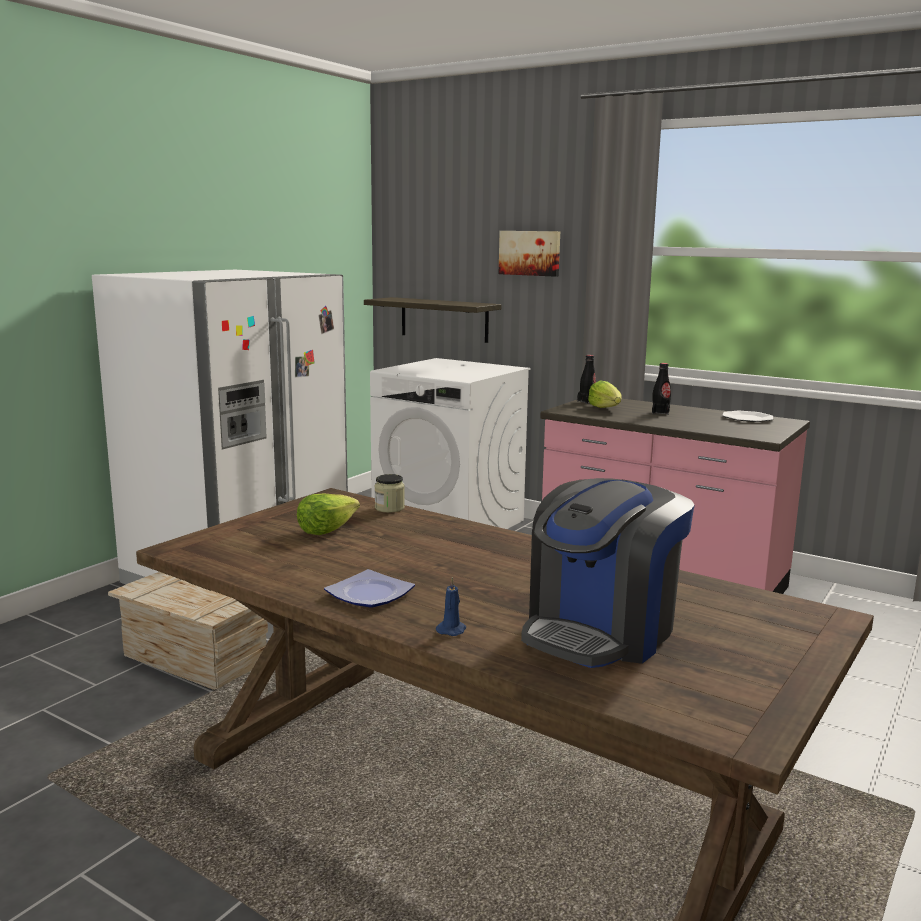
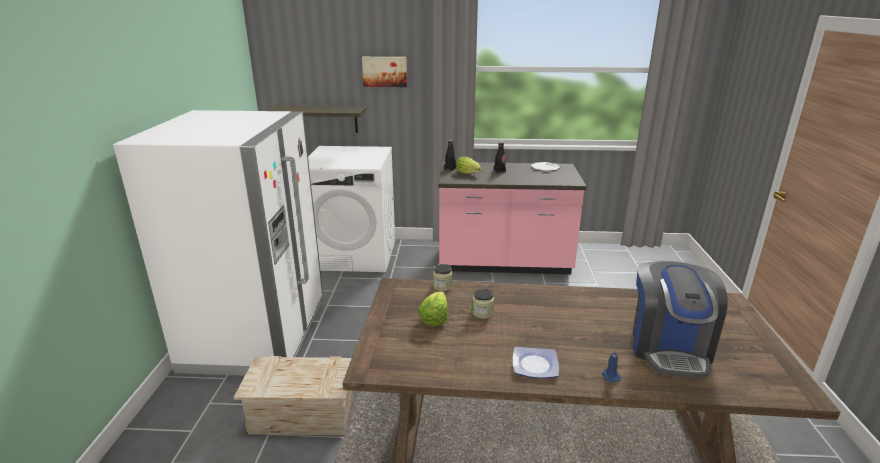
camera: 30 degrees left, 10 degrees up
none -> jar [472,289,494,319]

